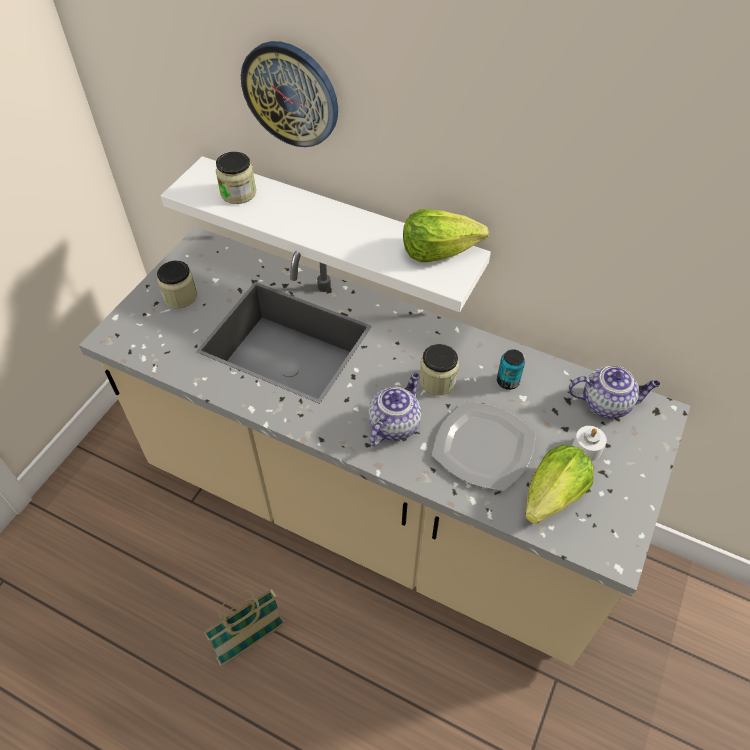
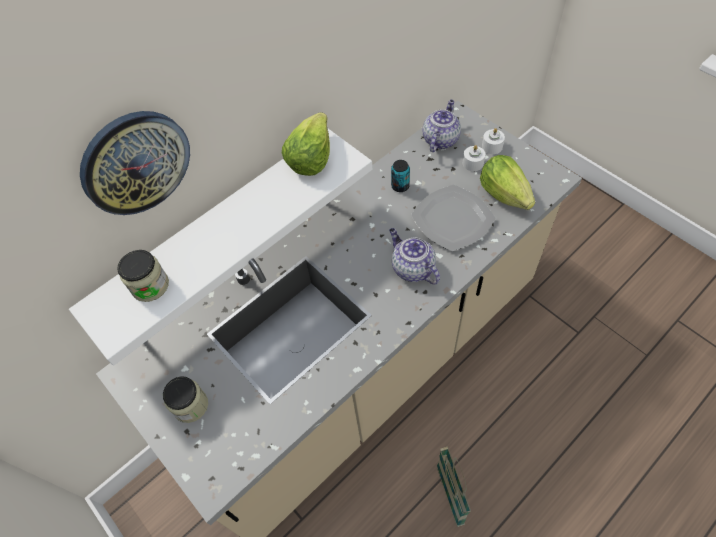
camera: 65 degrees left, 5 degrees up
jar [419,344,459,396] -> none
none -> white candle [482,128,505,154]

